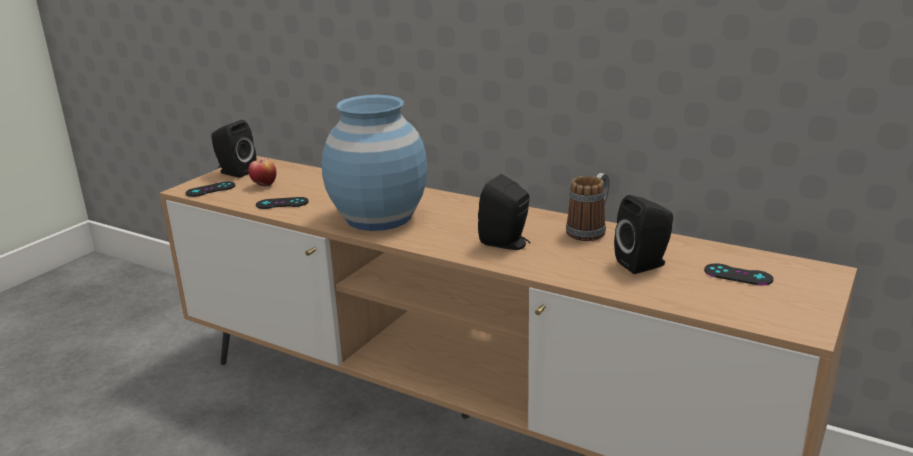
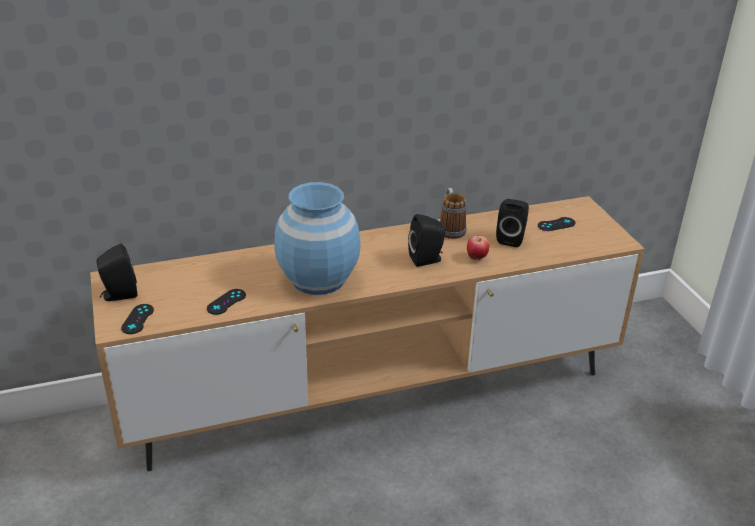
camera: 50 degrees left, 10 degrees up
apple [248,159,277,187] -> apple moved to [467,236,489,260]

